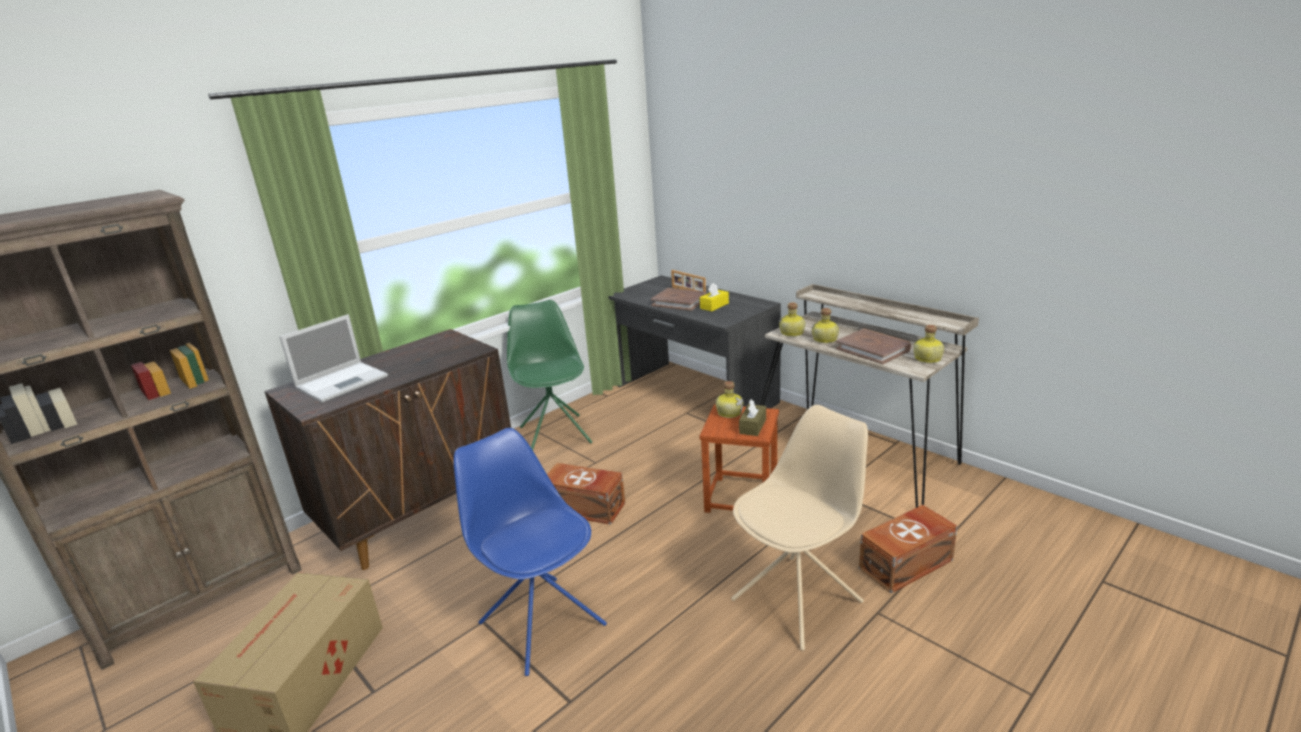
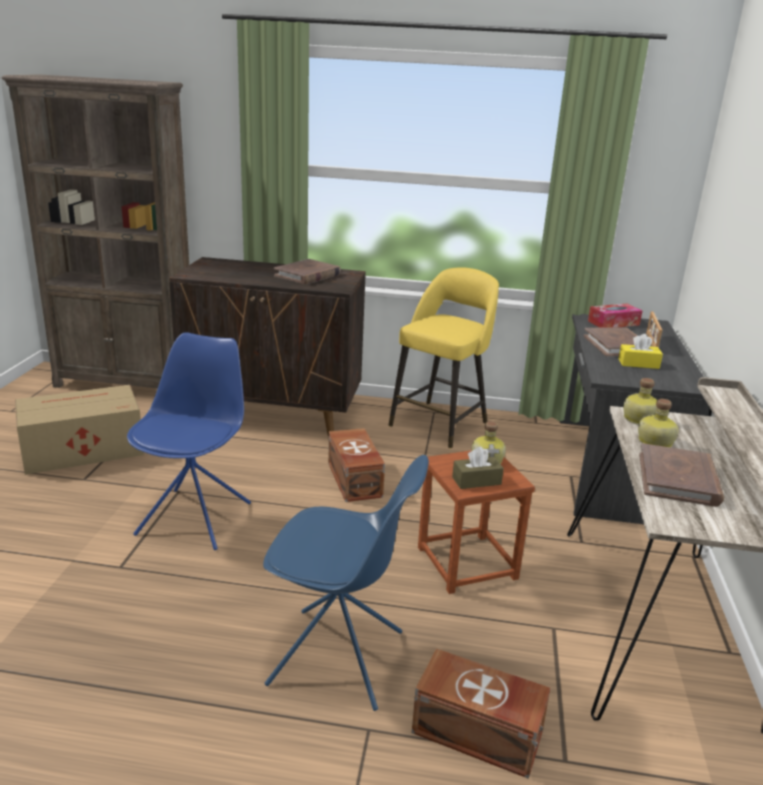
camera: 50 degrees right, 0 degrees up
laptop [280,314,388,403] -> none
green chair [507,300,592,450] -> yellow stool [389,267,499,448]
beige chair [731,405,868,650] -> blue chair [263,455,429,711]
bottle [913,325,944,363] -> none
none -> brown book [274,259,341,284]
none -> tissue box [588,304,642,328]

